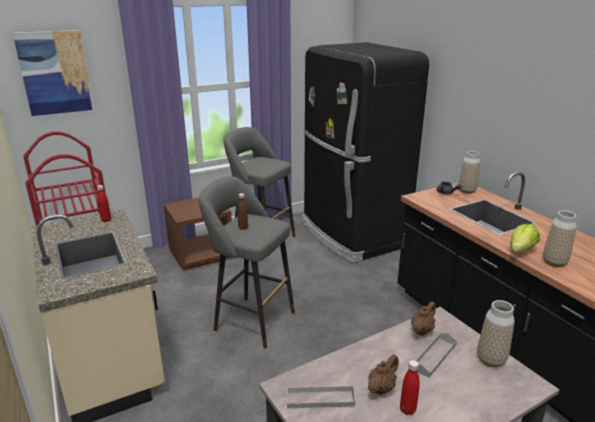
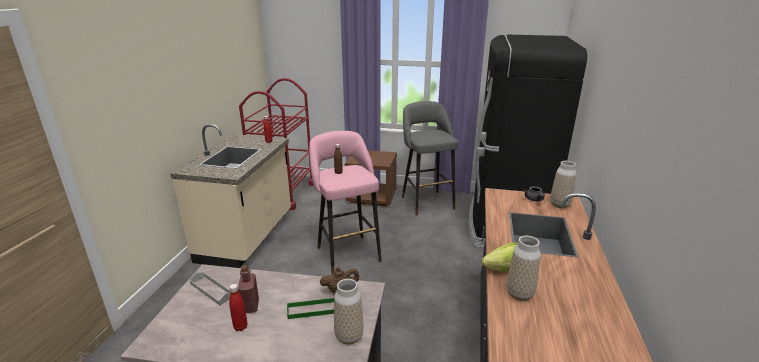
camera: 40 degrees right, 0 degrees up
picture [13,30,94,116] -> none
grey stool [199,176,295,348] -> pink stool [309,131,382,274]
brown teapot [368,354,399,395] -> red bottle [238,265,259,313]
grey tray [415,333,457,378] -> green tray [287,298,334,319]

